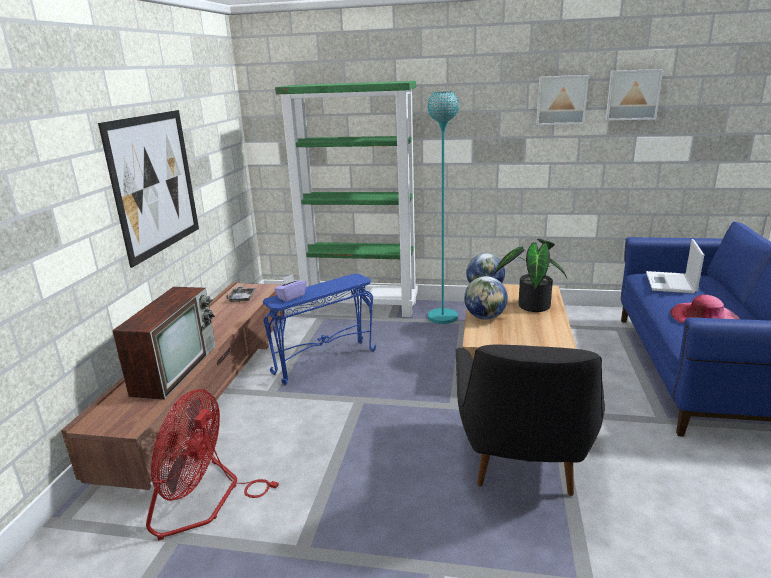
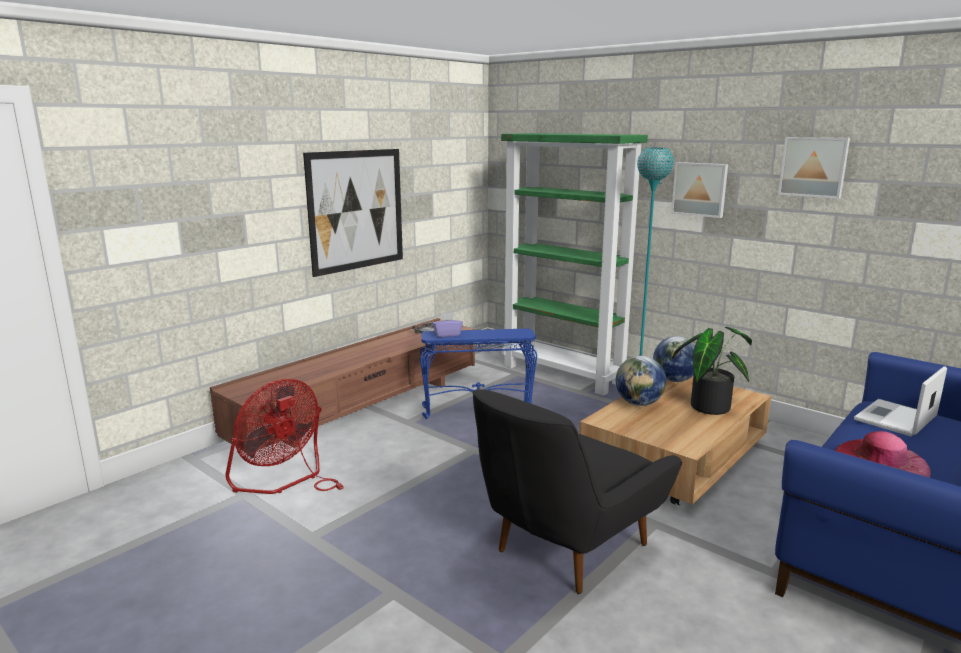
camera: 30 degrees right, 5 degrees down
television [112,287,216,400] -> none
picture [606,69,663,120] -> picture moved to [671,162,728,218]

